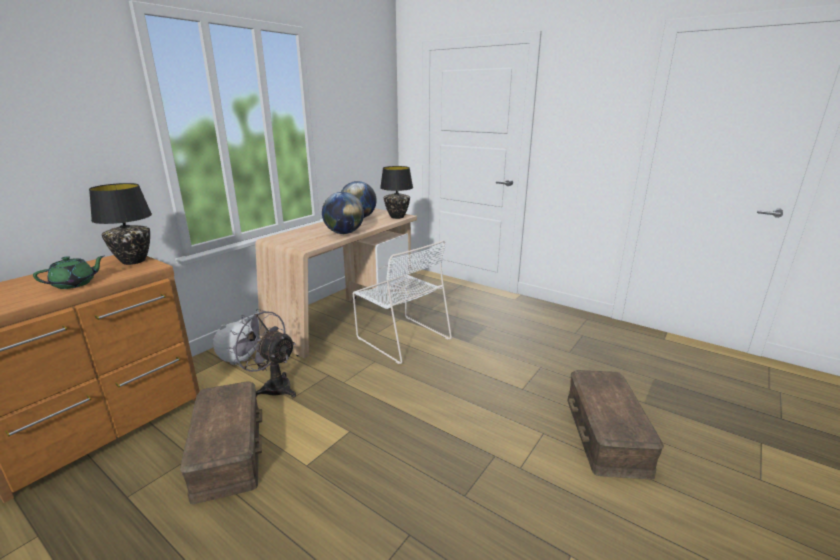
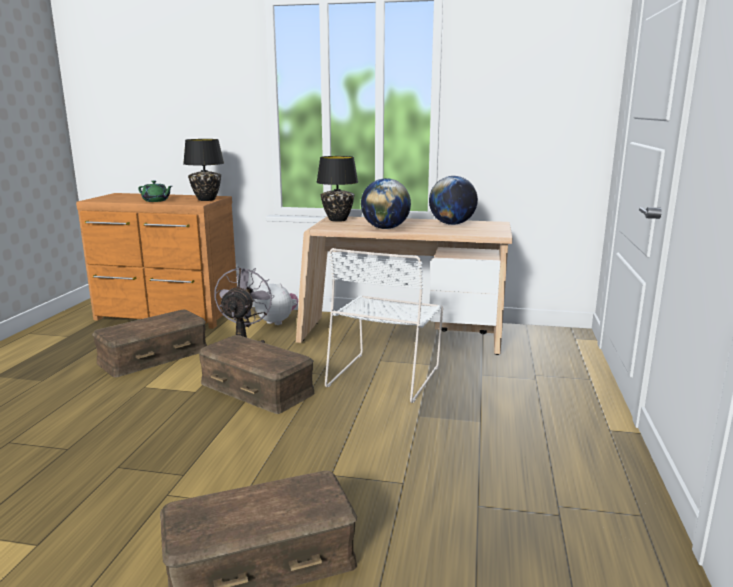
camera: 65 degrees right, 5 degrees down
black table lamp [380,166,413,219] -> black table lamp moved to [316,156,358,222]
none -> brown storage box [198,335,315,414]

